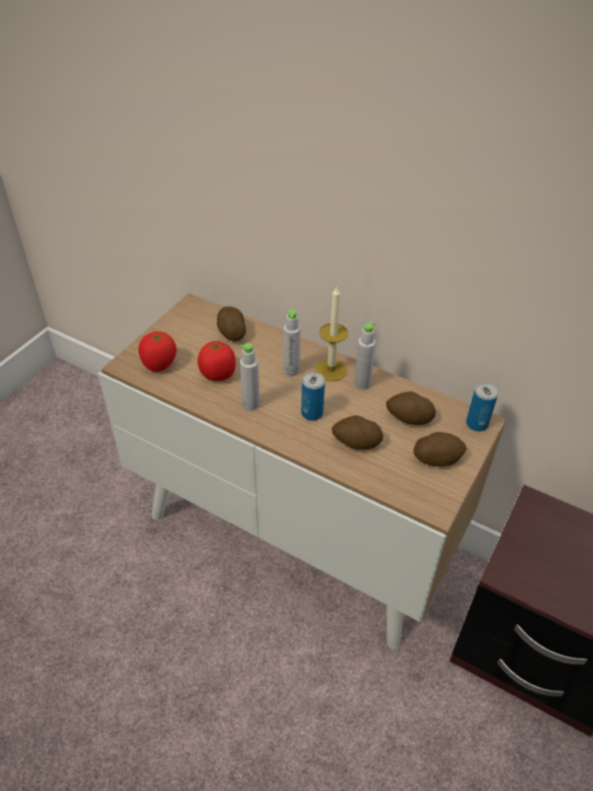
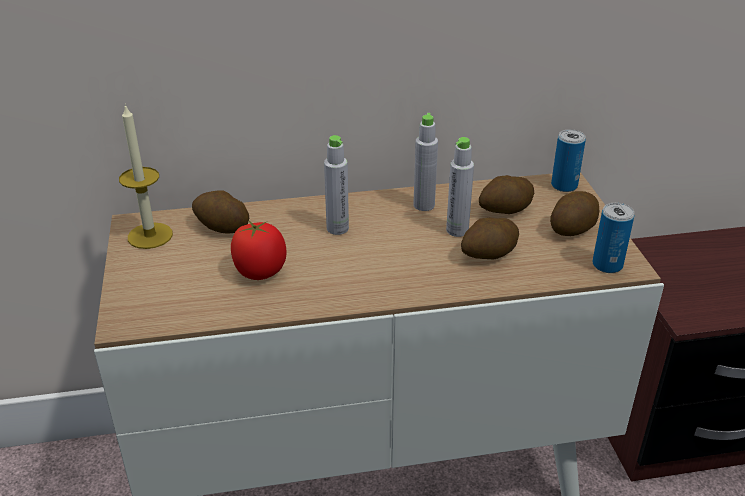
camera: 40 degrees left, 10 degrees down
tomato [139,331,177,372] -> none
grey bottle [240,343,260,411] -> grey bottle moved to [446,137,474,237]
can [301,372,325,421] -> can moved to [593,203,634,273]
candle [315,285,348,381] -> candle moved to [119,104,173,249]

